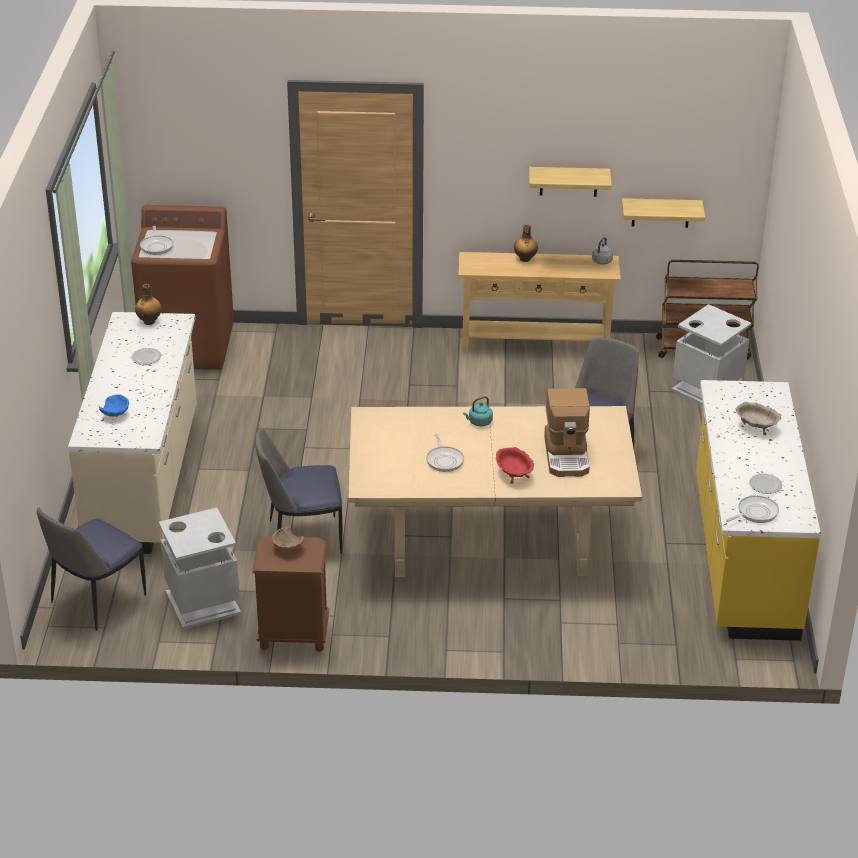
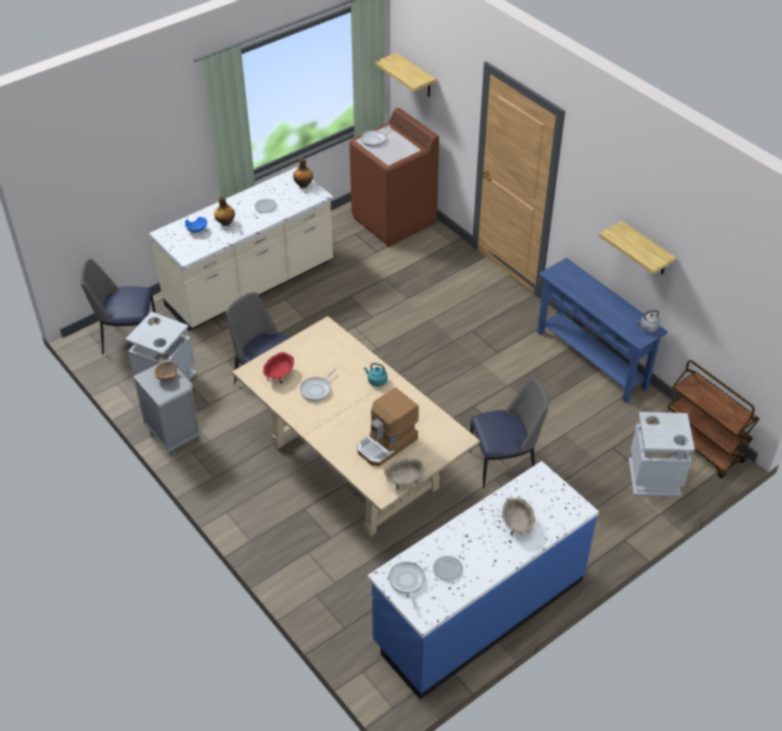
camera: 50 degrees right, 10 degrees up
brown nightstand [252,536,329,652] -> grey nightstand [133,361,201,456]
beige console table [458,252,621,353] -> blue console table [537,258,668,403]
red bowl [496,447,534,484] -> red bowl moved to [263,352,294,384]
bottle [514,224,538,262] -> bottle moved to [214,196,235,226]
shelf [622,198,705,228] -> shelf moved to [375,53,436,97]
yellow counter [696,380,821,641] -> blue counter [367,461,599,700]
frying pan [726,495,779,523] -> frying pan turned 120 degrees counterclockwise [388,562,425,609]
none -> beige bowl [384,459,424,490]

